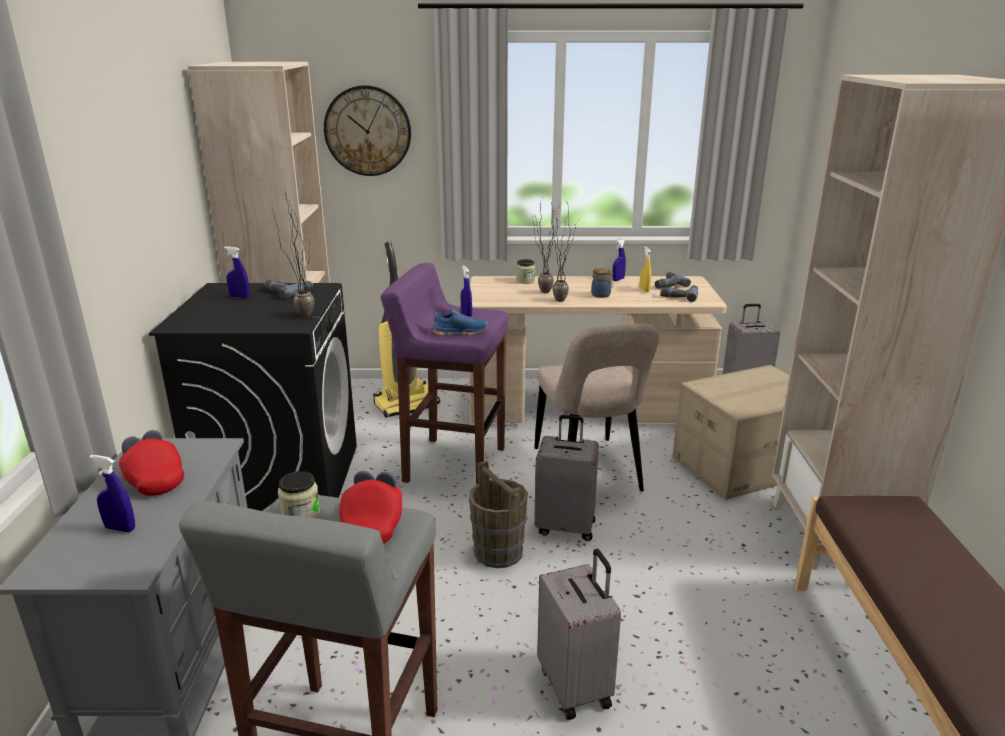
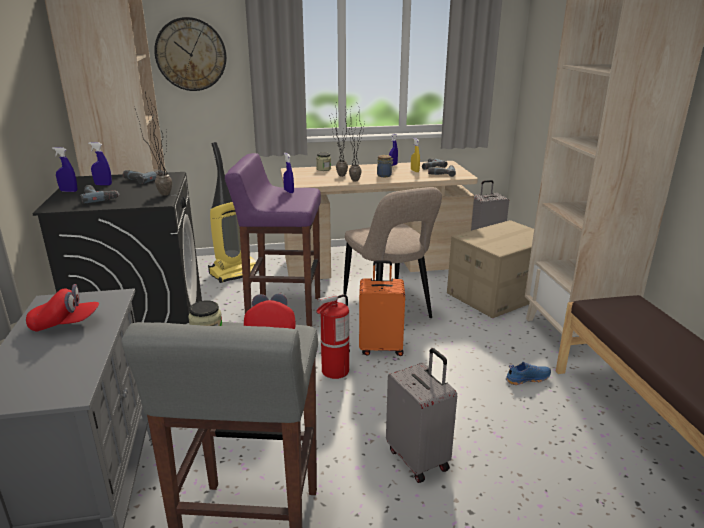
camera: 10 degrees left, 0 degrees up
blue spray bottle [90,455,135,532] -> blue spray bottle moved to [52,147,78,192]
red cap [119,430,184,496] -> red cap turned 135 degrees clockwise [26,284,99,332]
blue shoe [432,309,488,335] -> blue shoe moved to [506,362,551,385]
brown bucket [469,460,528,568] -> fire extinguisher [316,294,350,379]
grey suitcase [534,415,599,541] -> orange suitcase [359,260,405,356]
none -> power drill [80,185,120,204]

